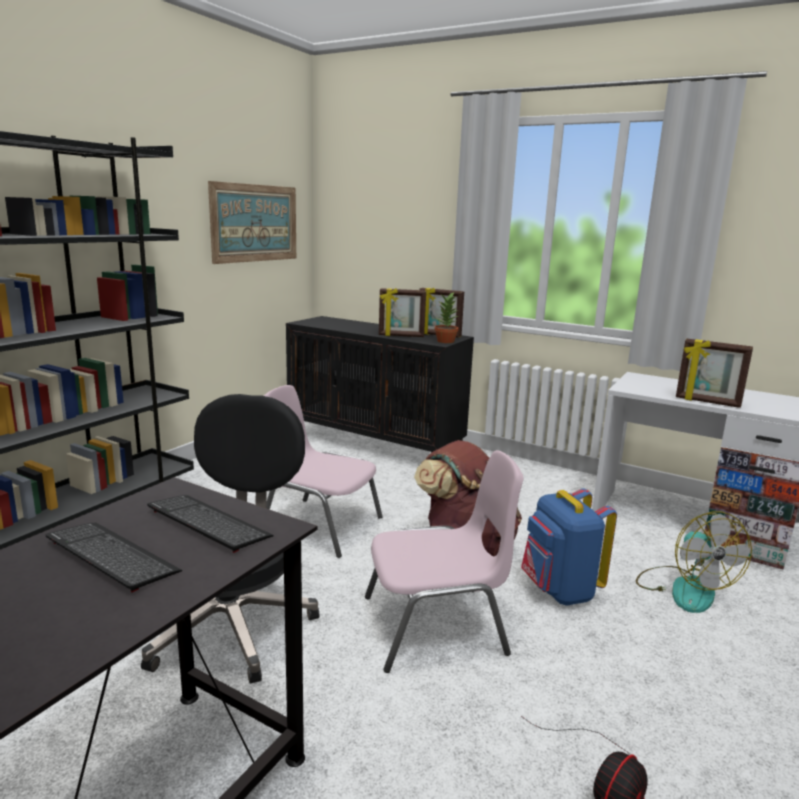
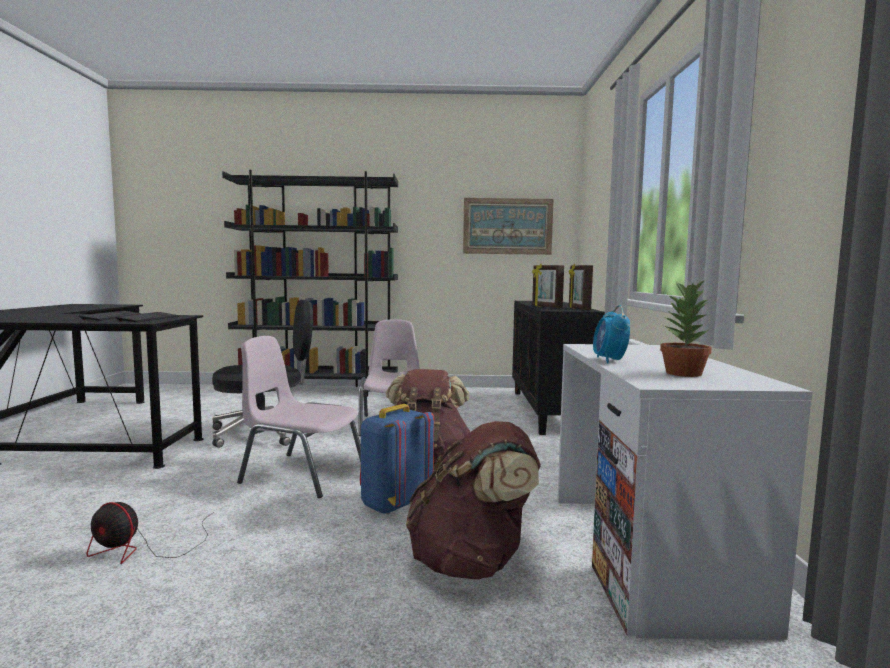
camera: 60 degrees right, 10 degrees down
pink chair [365,450,523,673] -> pink chair turned 150 degrees clockwise [237,336,361,498]
potted plant [435,292,459,343] -> potted plant moved to [660,278,711,377]
fan [636,512,752,613] -> brown backpack [406,421,541,579]
picture frame [676,339,753,408] -> alarm clock [593,305,630,363]

